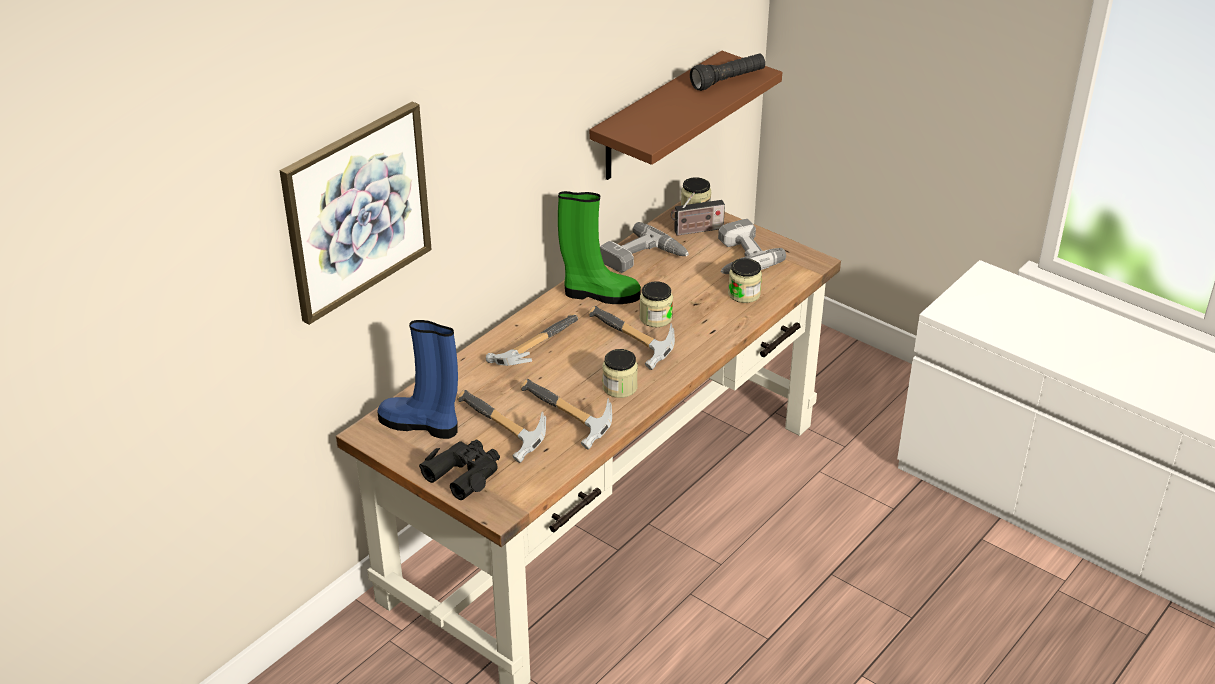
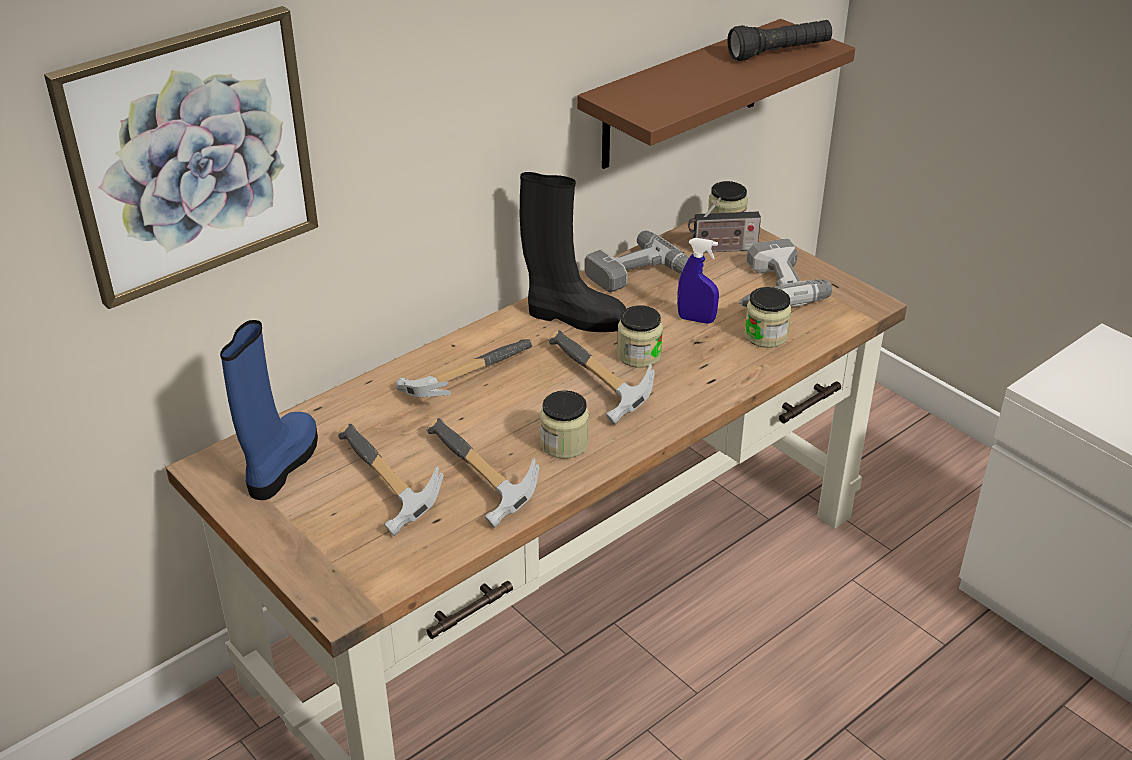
camera: 10 degrees right, 0 degrees up
blue boot [377,320,458,439] -> blue boot turned 75 degrees clockwise [220,320,318,500]
black binoculars [419,440,500,500] -> none
green boot [558,191,641,304] -> black boot [520,172,626,332]
none -> blue spray bottle [677,238,719,324]

